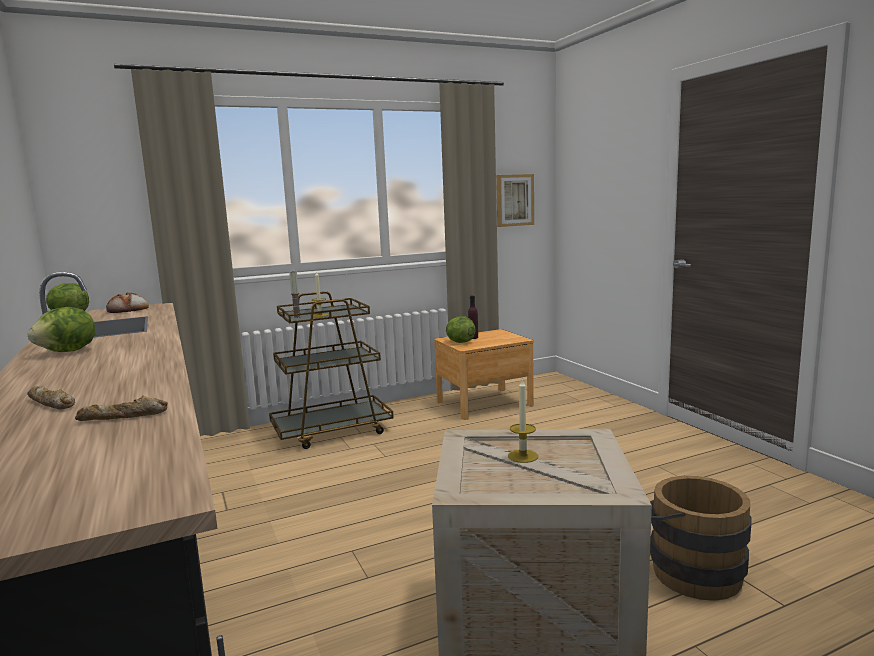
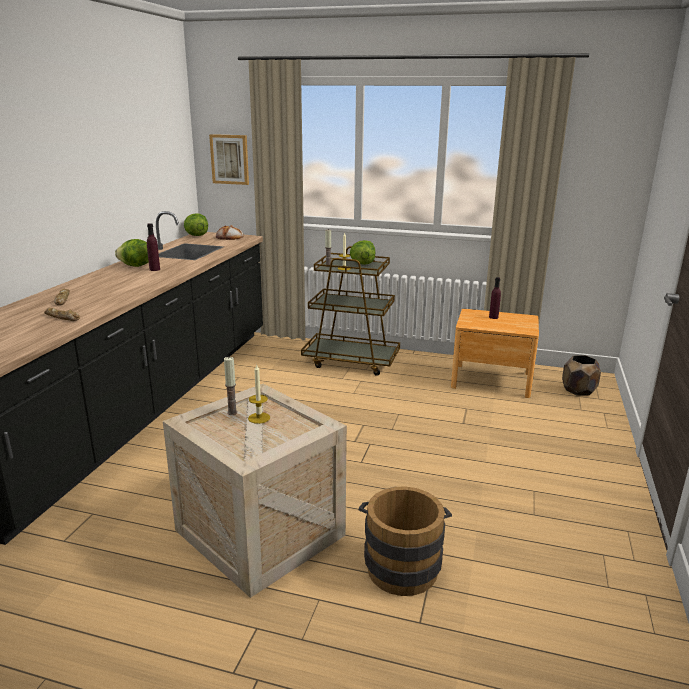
camera: 40 degrees right, 10 degrees up
lettuce [446,316,475,343] -> lettuce moved to [350,240,375,265]
picture [496,174,534,227] -> picture moved to [209,134,249,185]
none -> purple bottle [147,223,160,271]
none -> candle [224,357,238,415]
none -> brown planter [562,355,601,395]

